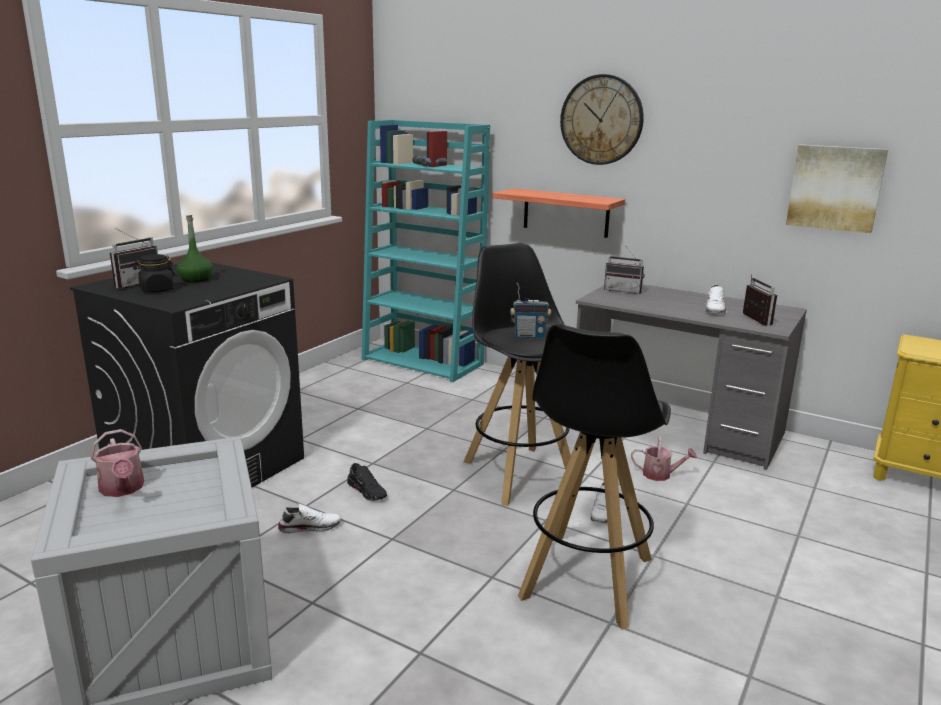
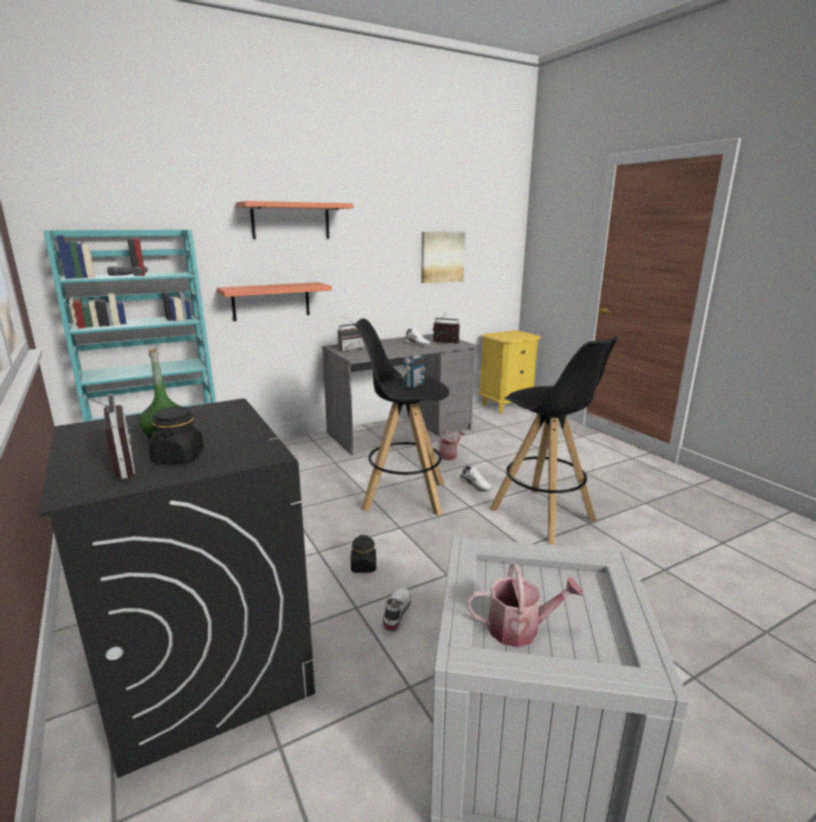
camera: 60 degrees left, 0 degrees up
black shoe [347,463,387,501] -> black jar [351,535,376,573]
wall clock [560,74,644,165] -> shelf [236,201,353,239]

